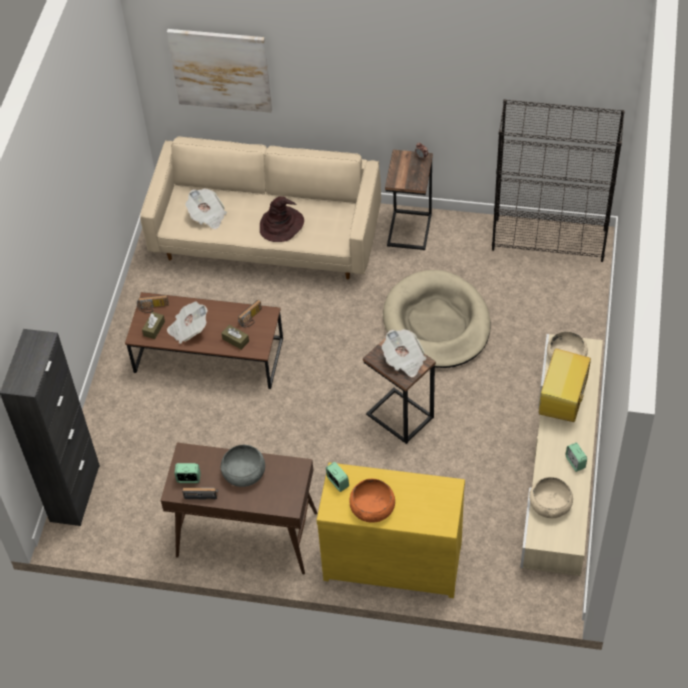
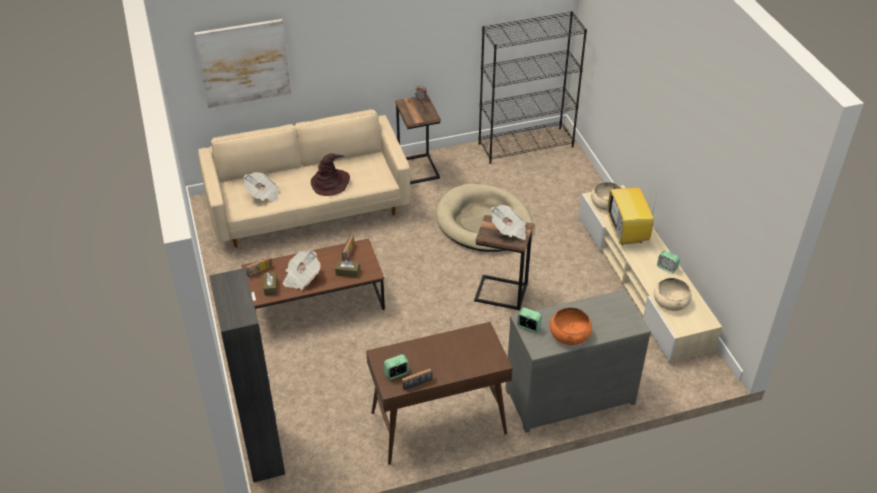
camera: 30 degrees left, 10 degrees down
grey bowl [221,445,265,487] -> none
yellow dresser [317,462,465,598] -> grey dresser [505,289,651,433]

